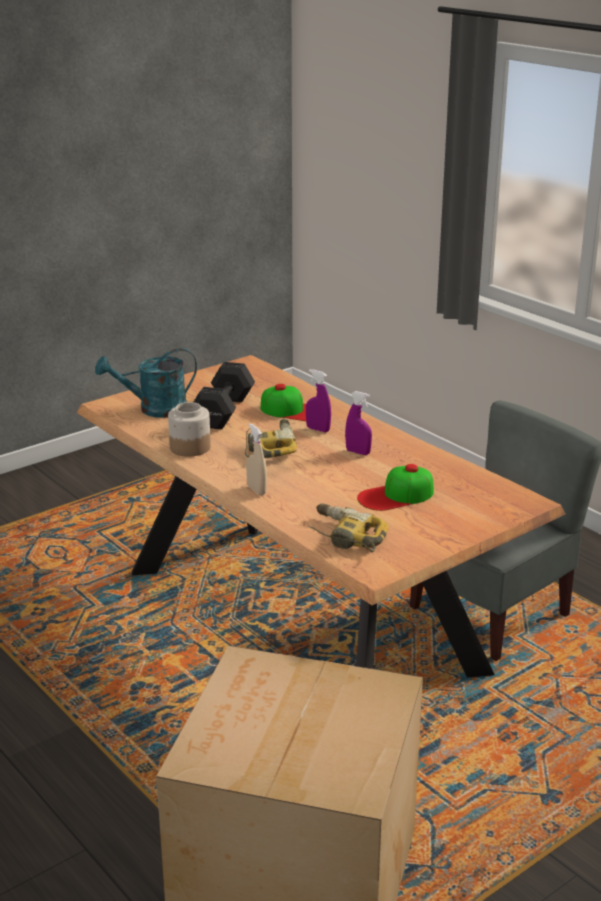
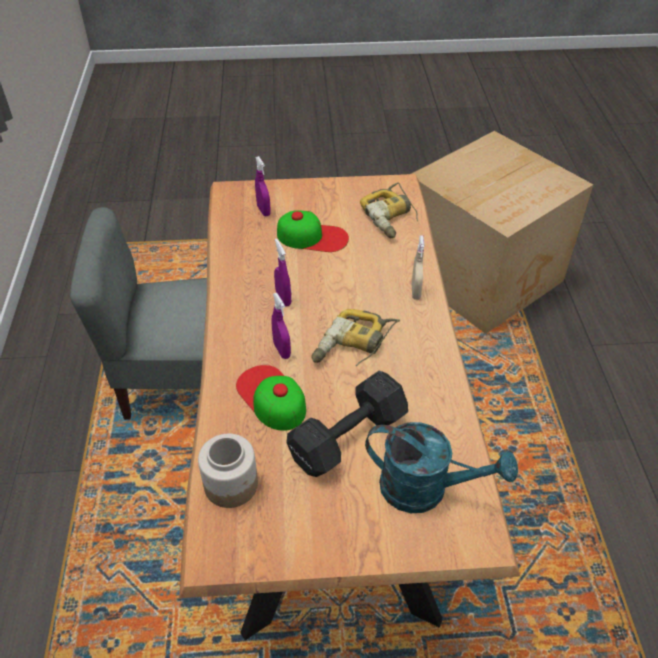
camera: 145 degrees left, 20 degrees up
jar [168,402,211,457] -> jar moved to [198,434,258,508]
none -> purple spray bottle [255,156,271,216]

